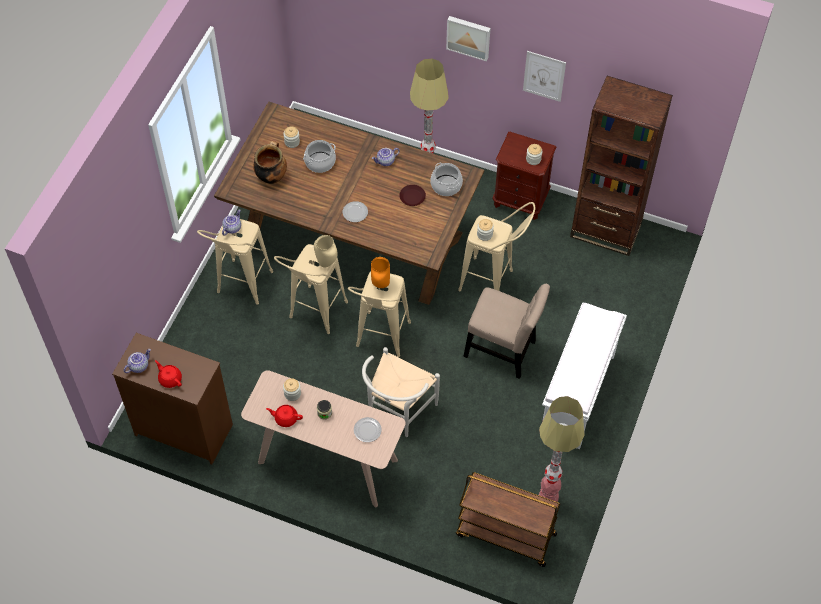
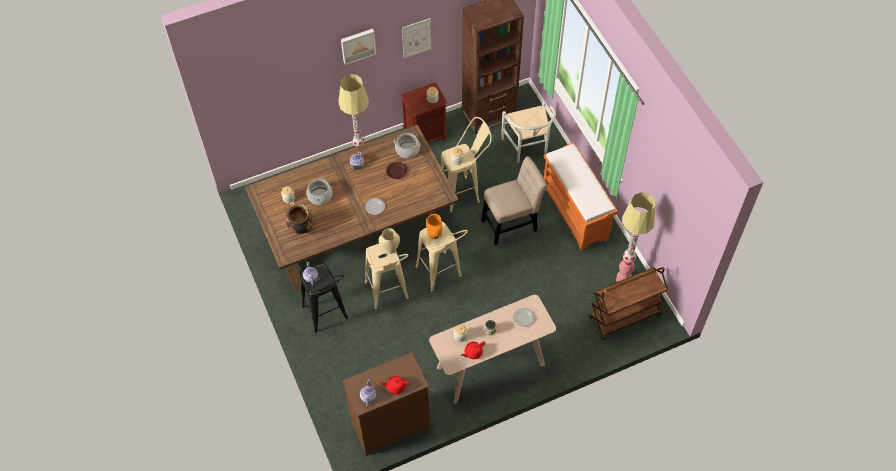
camera: 45 degrees left, 0 degrees up
beige stool [197,219,273,305] -> black stool [300,263,348,333]
white chair [362,347,440,437] -> white chair moved to [502,102,556,163]
white bench [542,302,627,449] -> orange bench [544,142,618,251]

